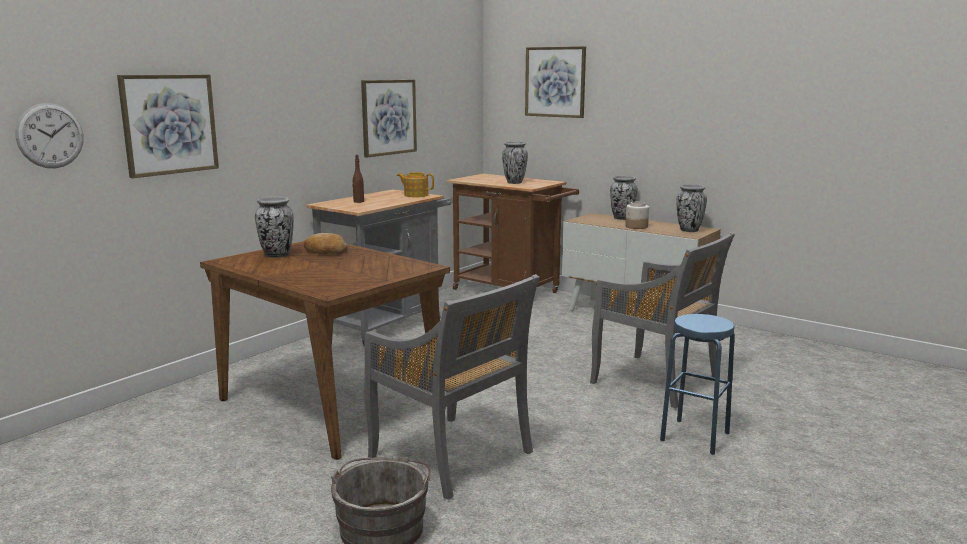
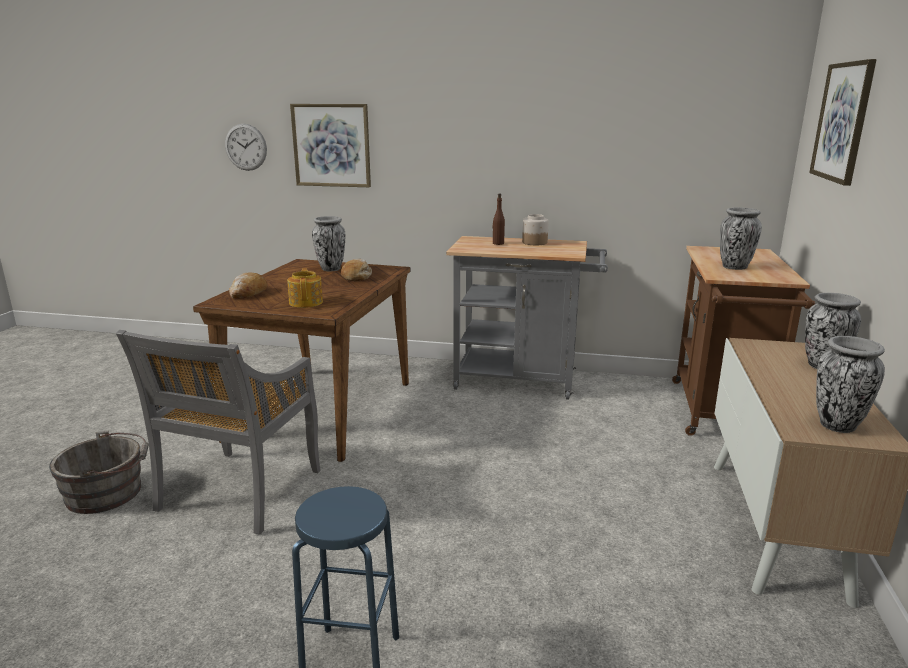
camera: 65 degrees right, 5 degrees up
picture [361,80,417,158] -> none
teapot [397,172,434,197] -> teapot moved to [287,268,323,308]
grey chair [590,232,735,408] -> none
jar [625,202,649,229] -> jar moved to [522,214,549,245]
none -> bread [229,272,267,299]

